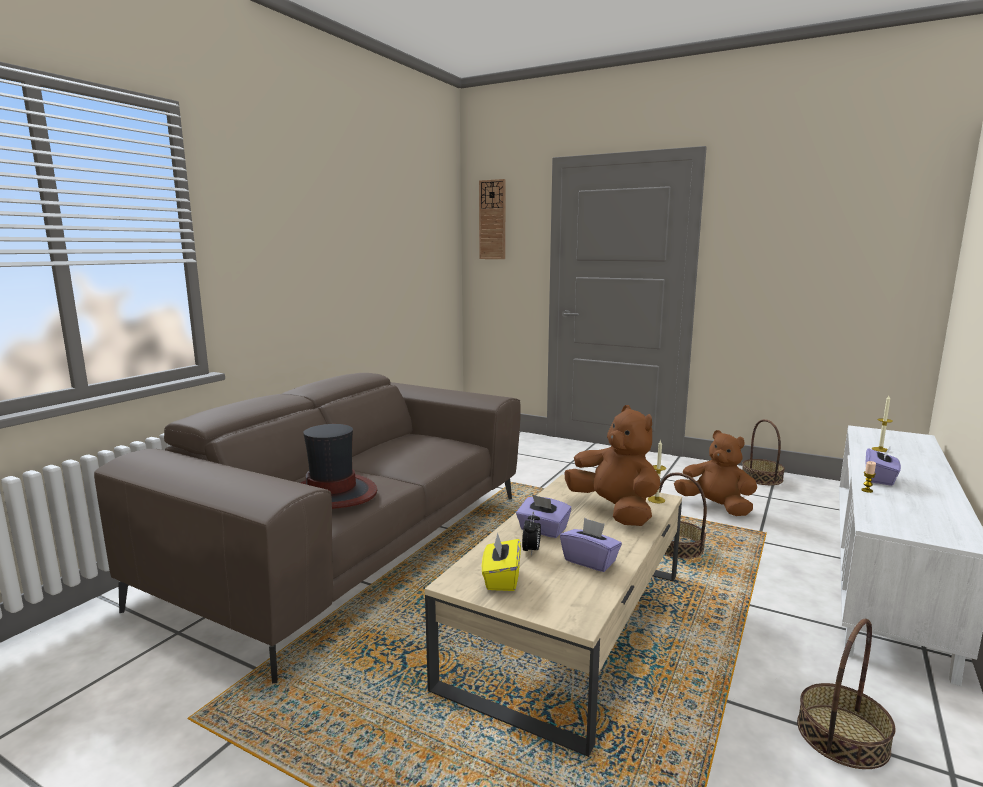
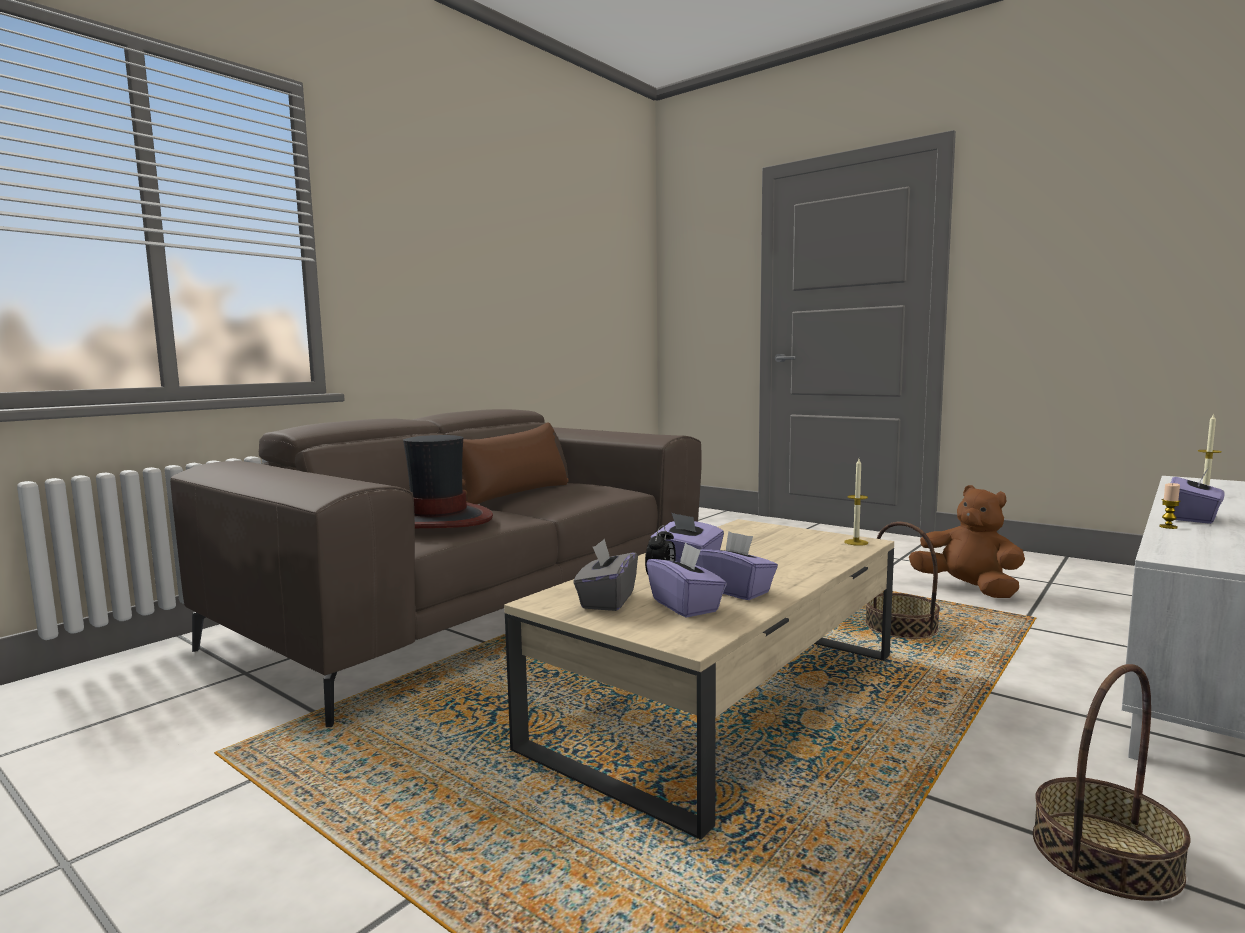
camera: 10 degrees right, 5 degrees down
wall clock [479,179,506,259] -> none
yellow tissue box [482,533,521,591] -> grey tissue box [574,539,638,611]
brown plush toy [564,405,660,526] -> none
basket [742,419,785,485] -> none
none -> brown pillow [462,422,569,504]
none -> purple tissue box [646,542,727,618]

